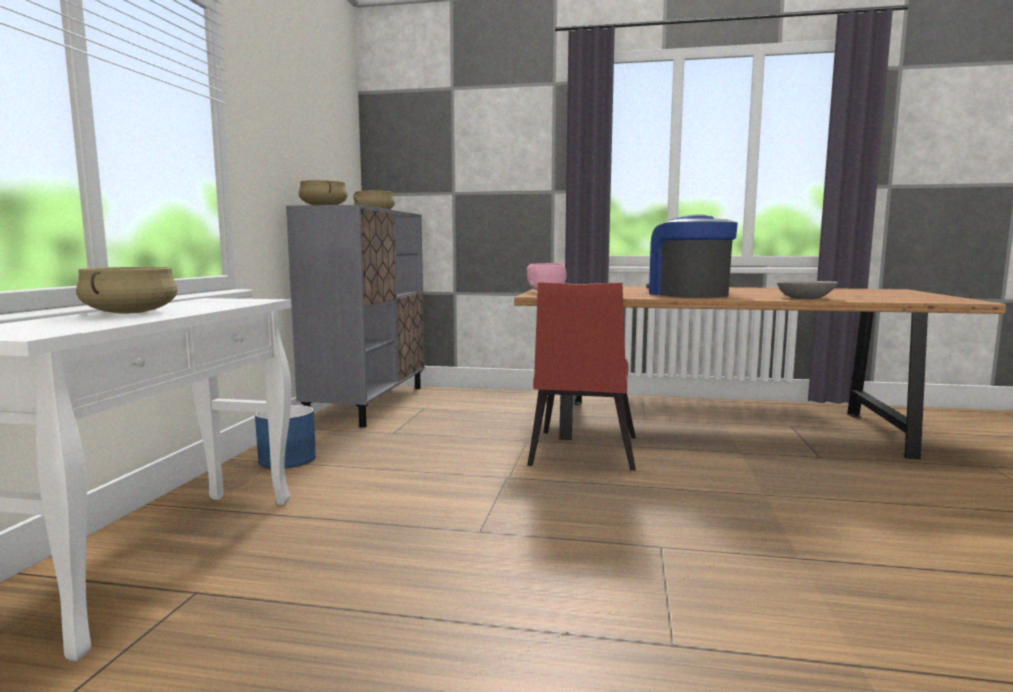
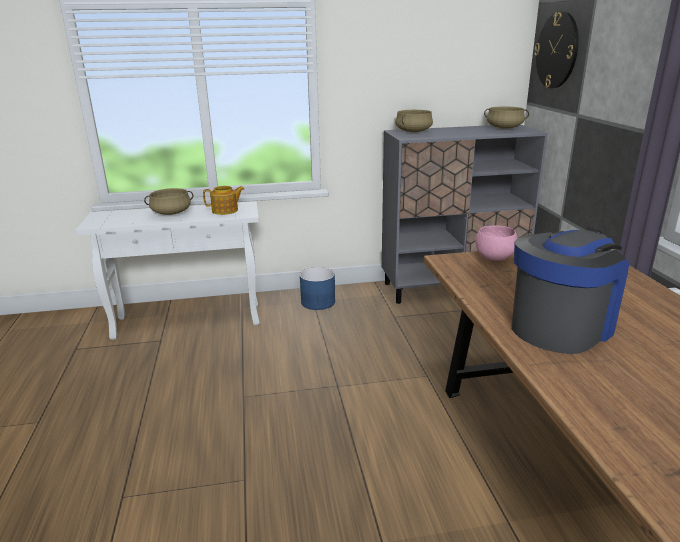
camera: 70 degrees right, 15 degrees up
red chair [527,282,636,471] -> none
grey bowl [777,281,839,299] -> none
none -> teapot [203,186,244,215]
none -> wall clock [534,11,579,88]

